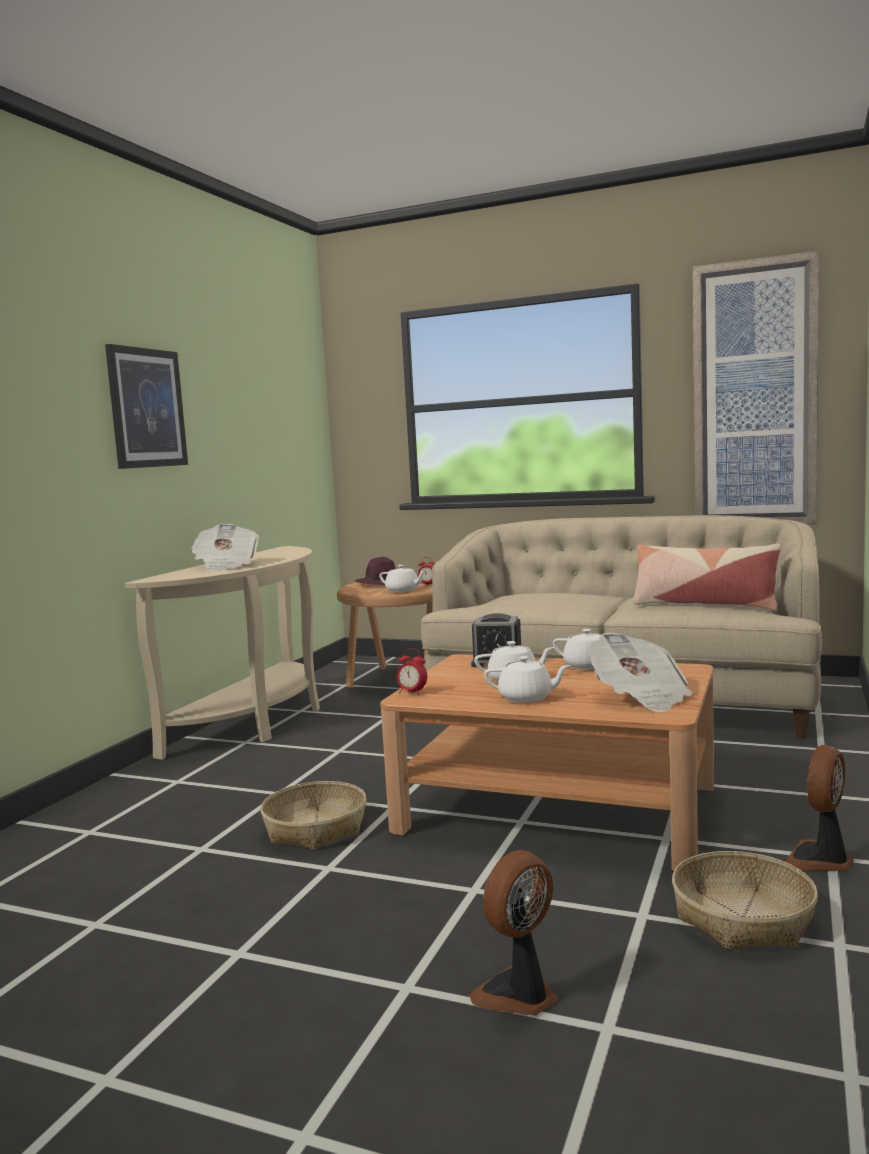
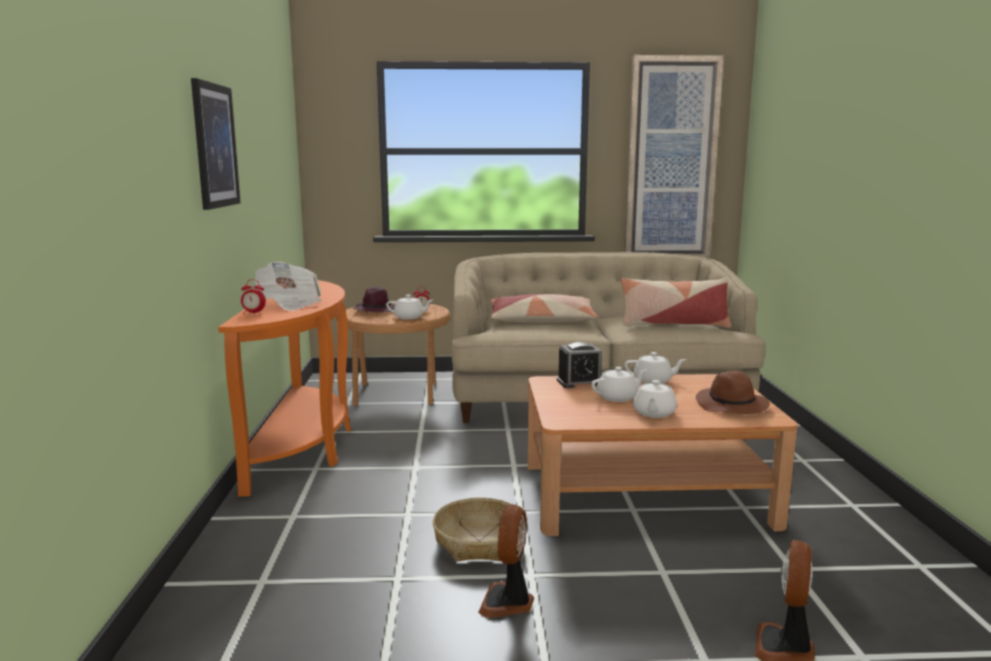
camera: 25 degrees left, 5 degrees up
beige console table [125,546,320,760] -> orange console table [218,280,351,497]
alarm clock [397,648,427,695] -> alarm clock moved to [241,279,266,314]
white teapot [484,656,571,703] -> white teapot turned 120 degrees clockwise [633,380,677,418]
newspaper [588,632,693,713] -> brown hat [696,370,770,414]
basket [672,851,818,950] -> none
fan [785,745,854,871] -> fan moved to [478,504,534,618]
none -> pillow [490,294,598,323]

